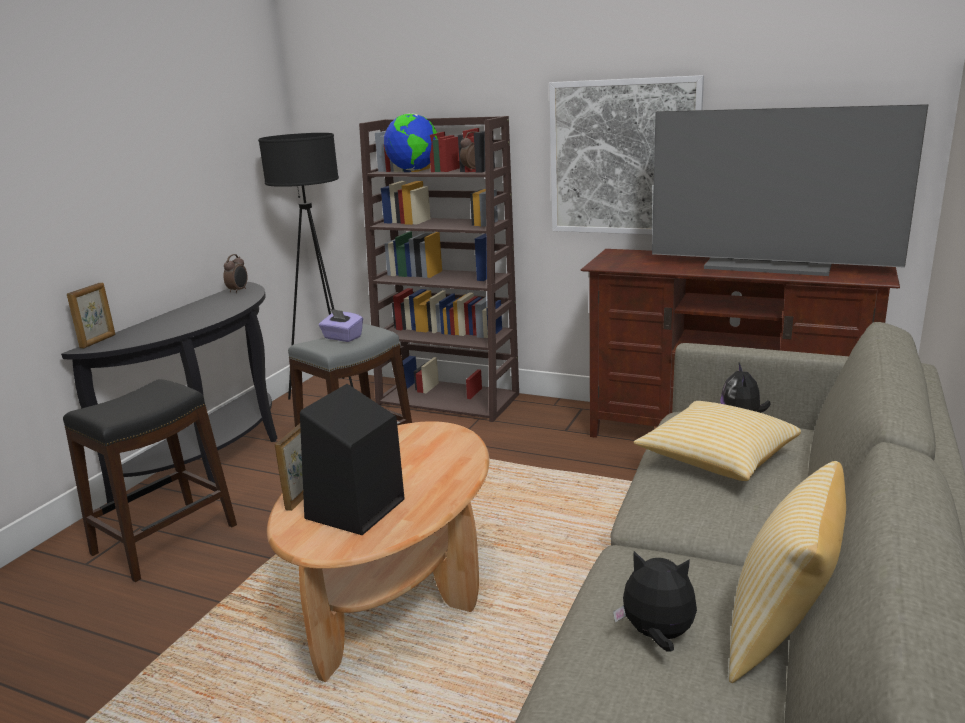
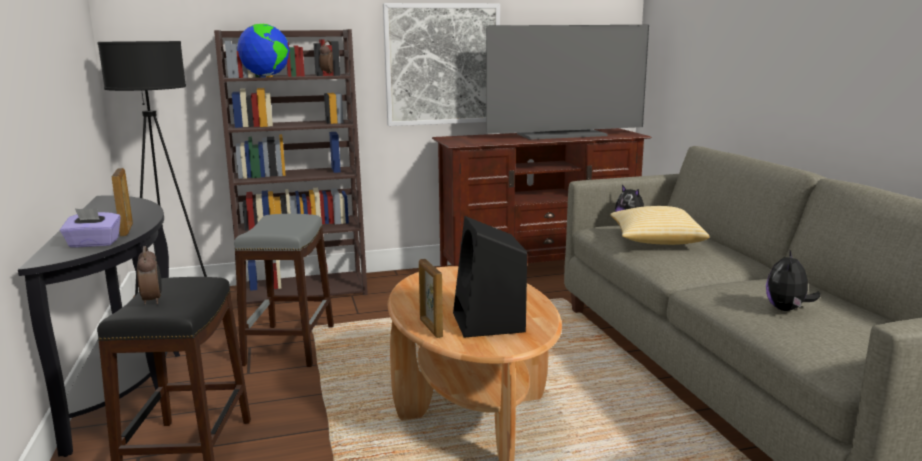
camera: 40 degrees left, 5 degrees down
picture frame [67,283,115,349] -> picture frame moved to [111,168,133,236]
alarm clock [223,254,247,293] -> alarm clock moved to [137,246,162,305]
purple tissue box [319,309,363,342] -> purple tissue box moved to [60,208,121,248]
plush toy [613,551,697,651] -> plush toy turned 45 degrees counterclockwise [766,251,821,311]
pillow [729,461,846,683] -> none

